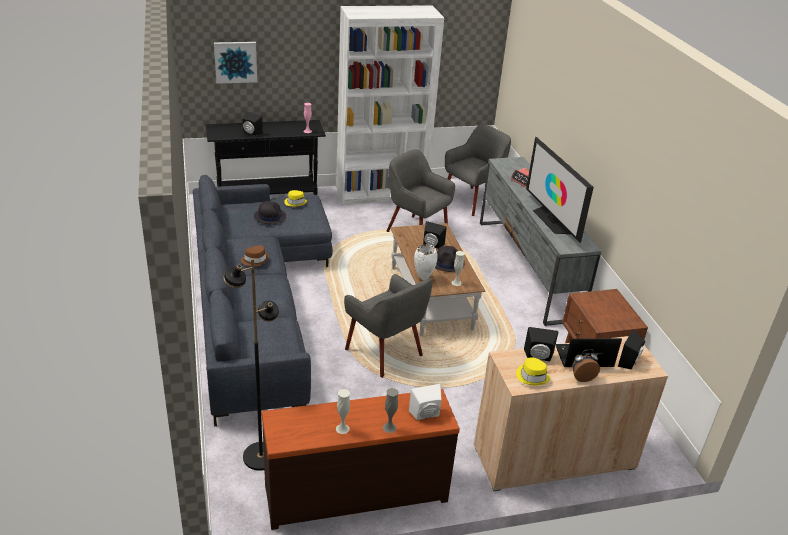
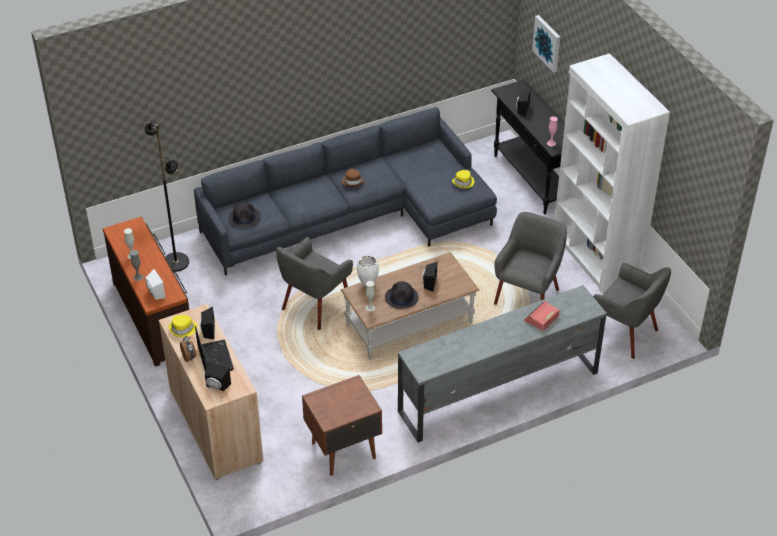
camera: 80 degrees right, 10 degrees up
black hat [254,201,286,225] -> black hat moved to [229,202,260,228]
television [526,137,594,243] -> none

